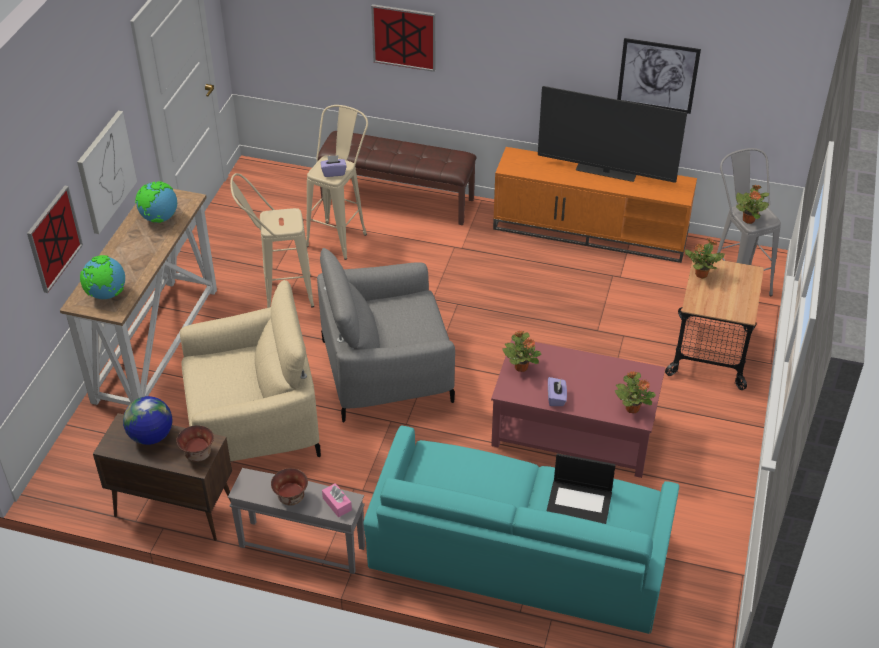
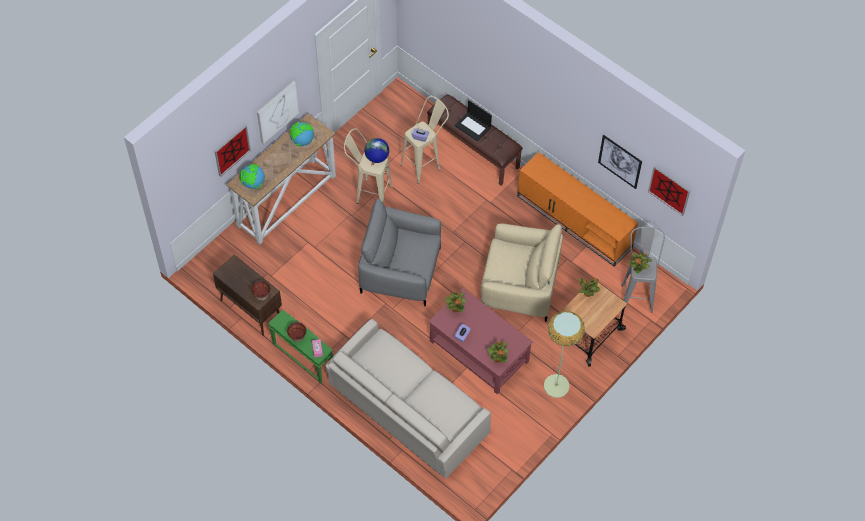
camera: 25 degrees right, 15 degrees up
globe [123,396,173,445] -> globe moved to [364,138,389,163]
beige armchair [180,280,321,461] -> beige armchair moved to [481,224,563,322]
grey side table [228,468,365,574] -> green side table [268,310,333,384]
turquoise sofa [363,426,679,634] -> beige sofa [325,319,491,478]
picture [371,4,435,72] -> picture moved to [648,166,691,216]
television [538,86,687,183] -> none
laptop [547,453,616,524] -> laptop moved to [455,100,492,141]
none -> floor lamp [544,311,585,398]

